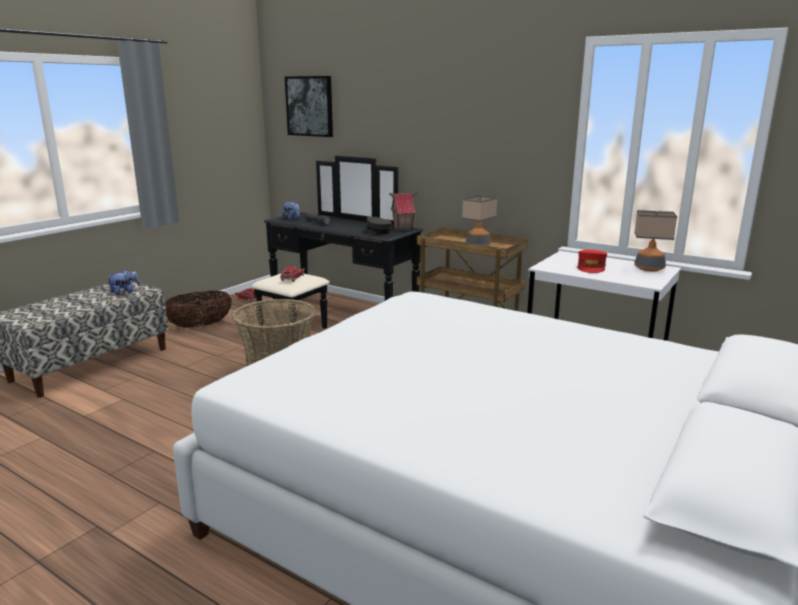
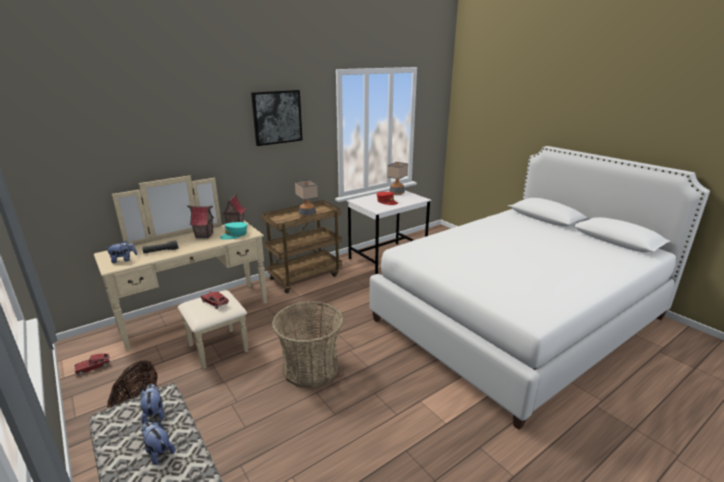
camera: 70 degrees left, 5 degrees up
black dresser [251,155,423,342] -> beige dresser [94,176,267,369]
picture [285,76,333,137] -> picture moved to [251,90,302,146]
grey cap [361,217,392,235] -> turquoise cap [220,222,247,240]
none -> plush toy [142,421,175,465]
none -> toy house [187,205,214,238]

